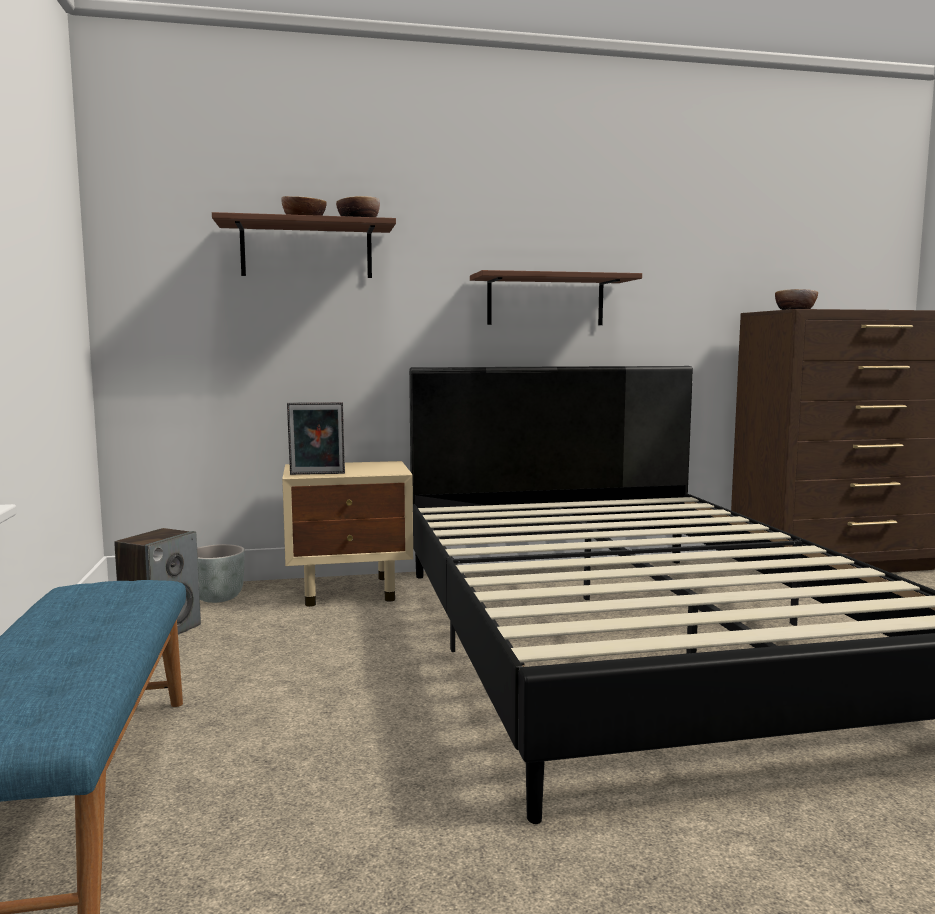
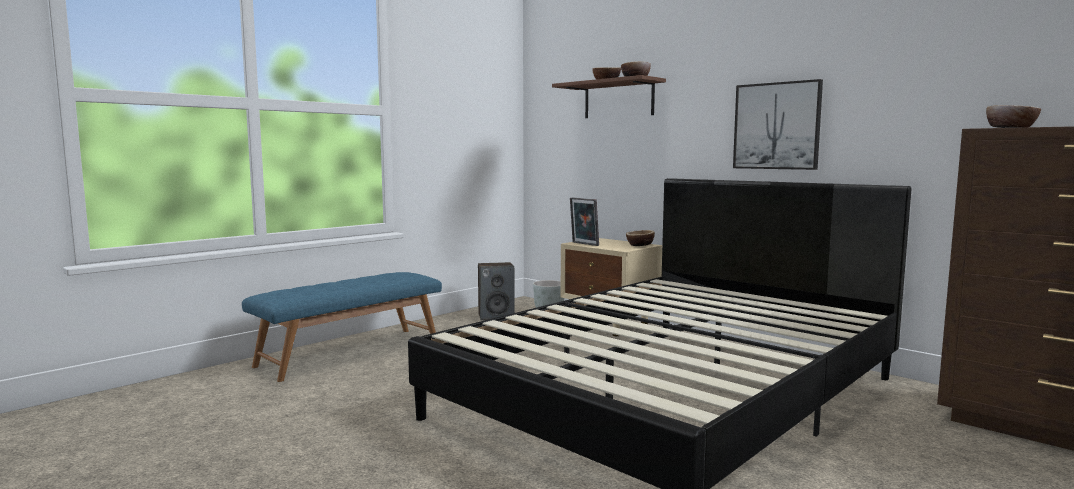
camera: 55 degrees right, 0 degrees up
shelf [470,270,642,325] -> picture [733,79,823,170]
none -> bowl [626,230,655,246]

